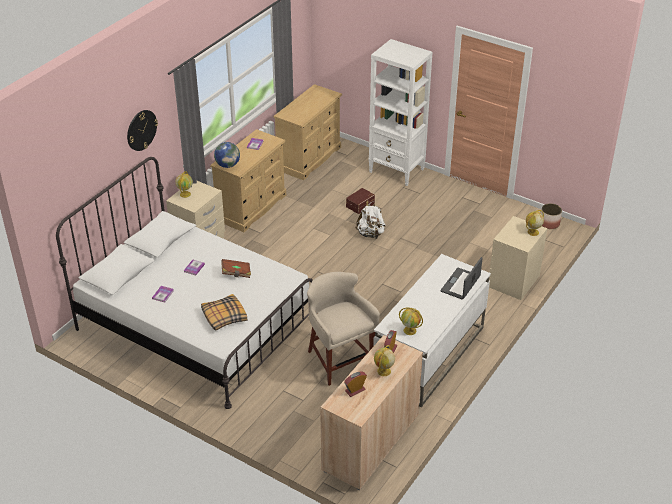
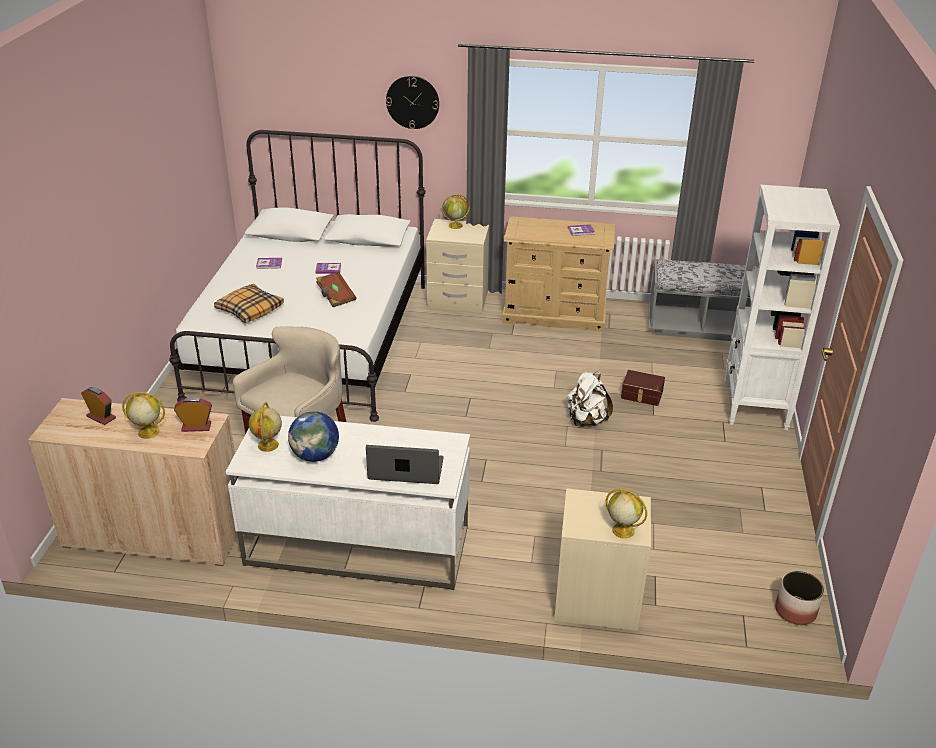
camera: 65 degrees right, 5 degrees down
globe [214,142,240,168] -> globe moved to [288,411,339,462]
beige dresser [273,84,342,181] -> grey bench [649,259,759,341]

